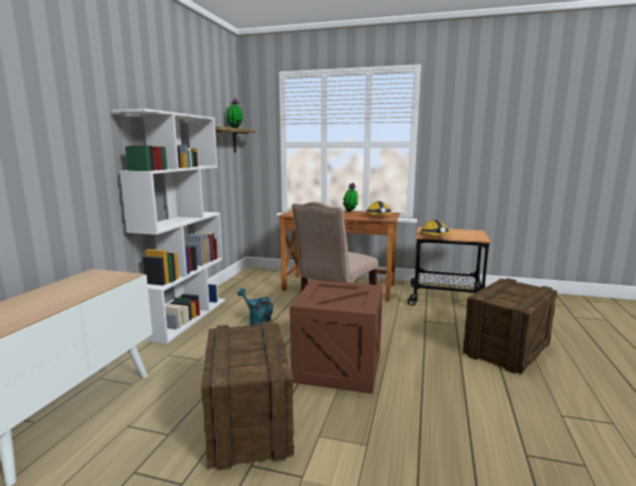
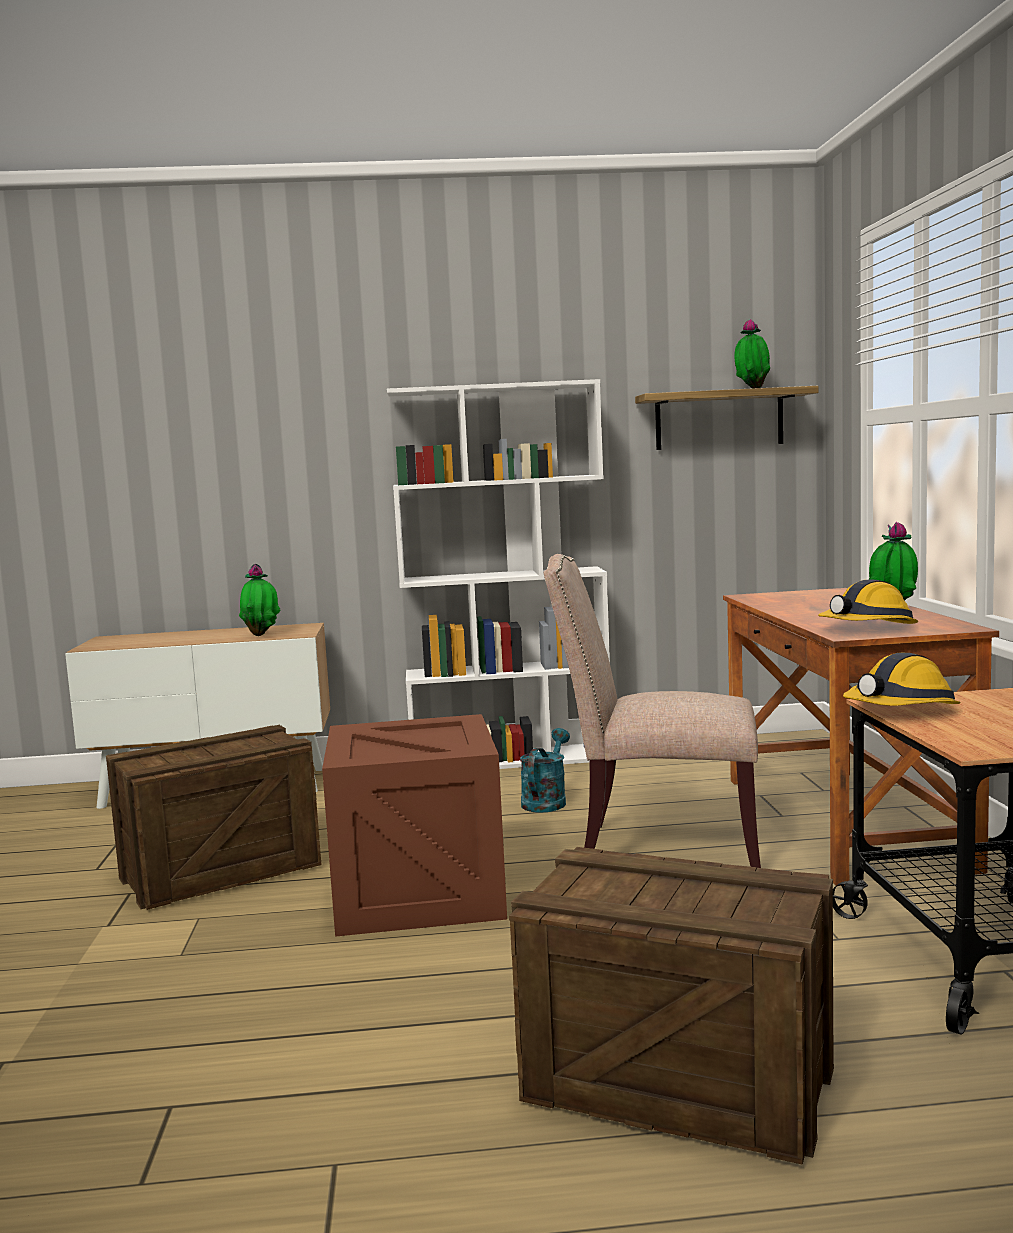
camera: 70 degrees right, 5 degrees down
none -> potted plant [239,564,281,636]

